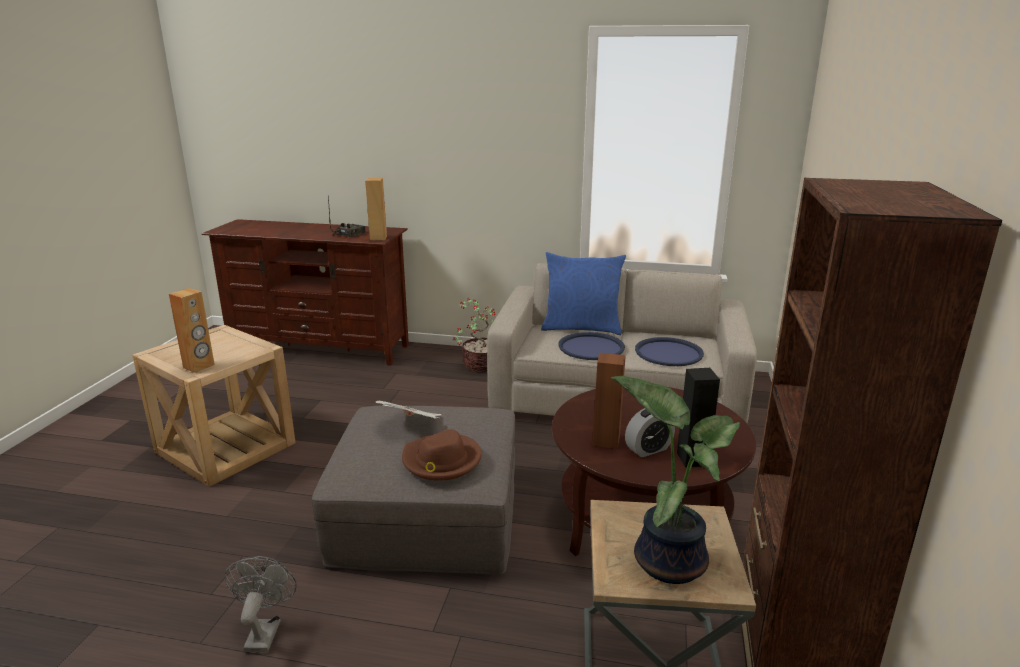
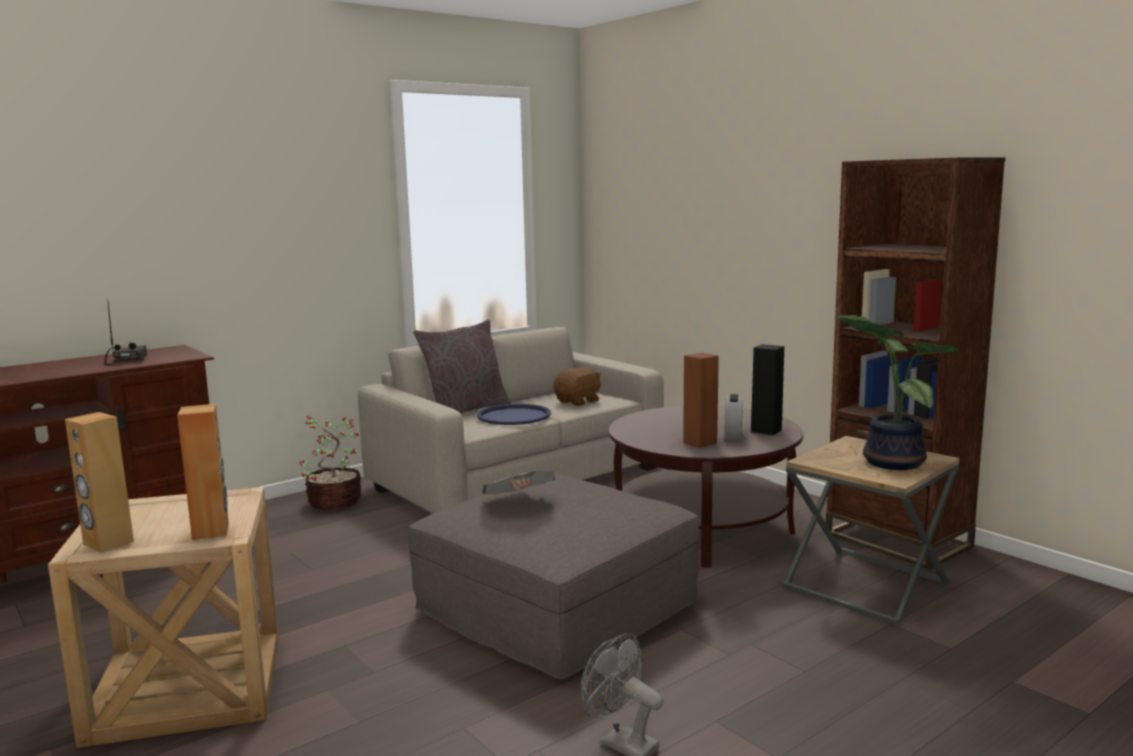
camera: 50 degrees left, 10 degrees down
brown speaker [365,178,387,241] -> brown speaker moved to [65,412,134,553]
brown hat [402,429,481,481] -> none
blue pillow [541,252,626,335] -> grey pillow [413,319,511,413]
blue tray [635,337,704,366] -> brown plush toy [554,367,601,406]

